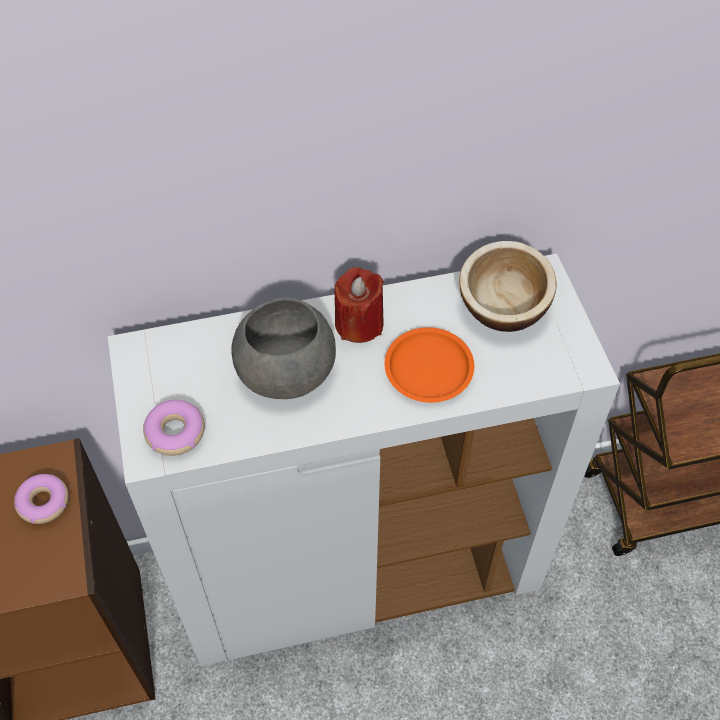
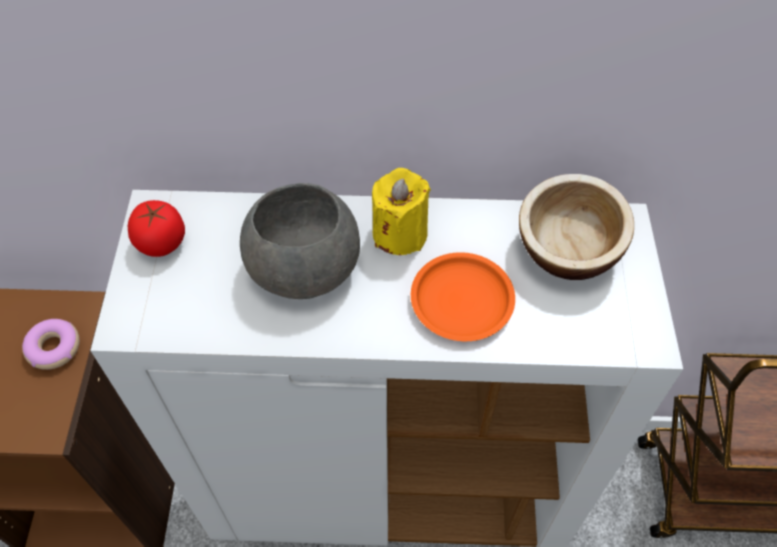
camera: 15 degrees right, 0 degrees up
donut [143,400,205,456] -> none
red candle [334,267,384,343] -> yellow candle [372,168,431,255]
none -> tomato [128,200,185,257]

